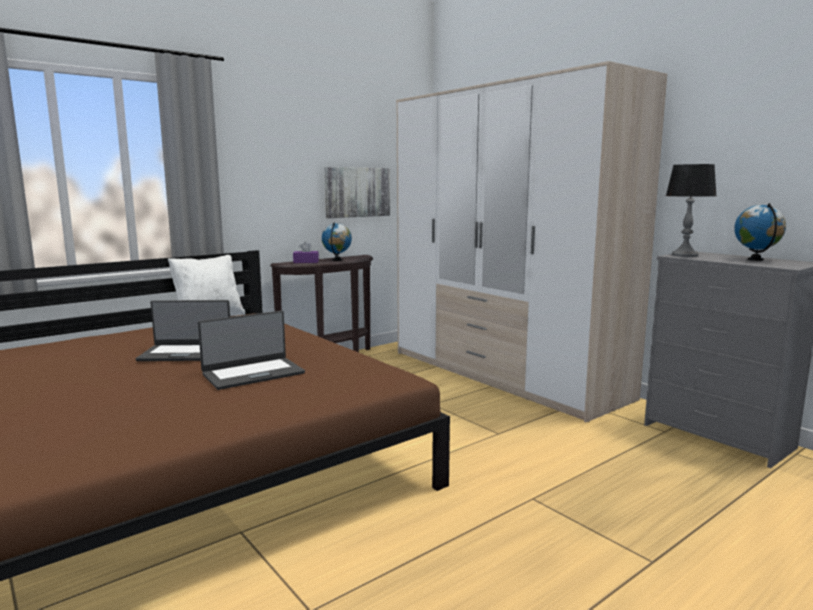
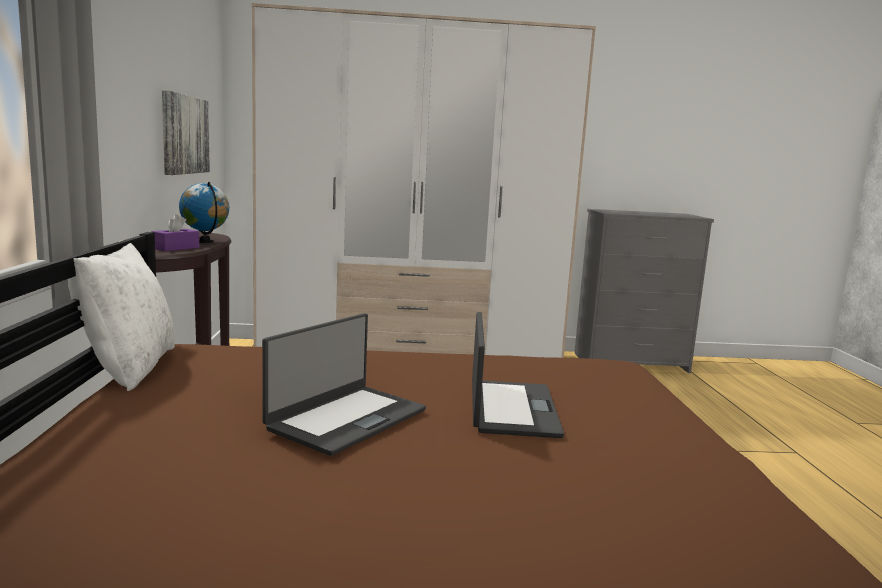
camera: 55 degrees left, 0 degrees up
table lamp [666,164,716,257] -> none
globe [734,203,786,261] -> none

